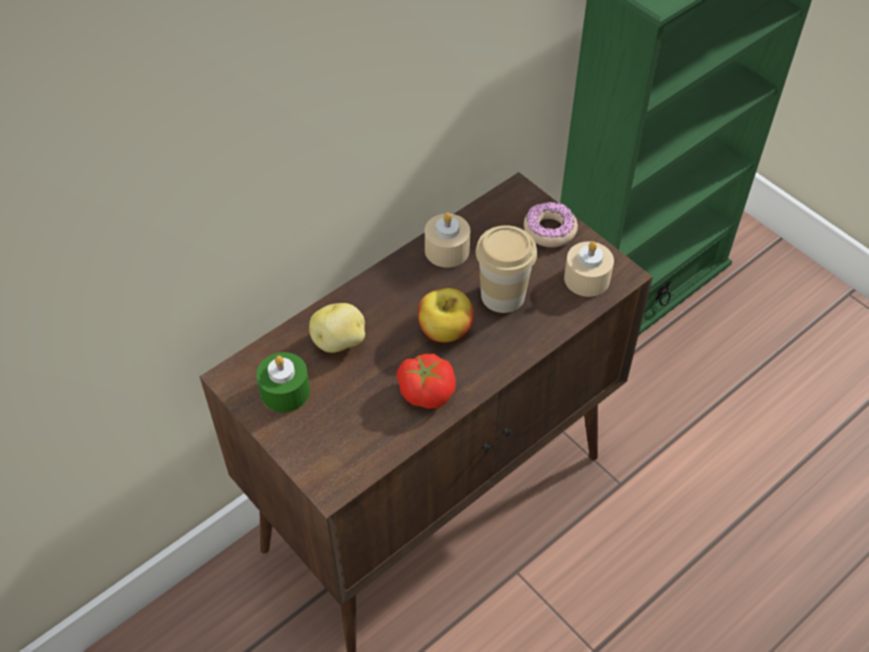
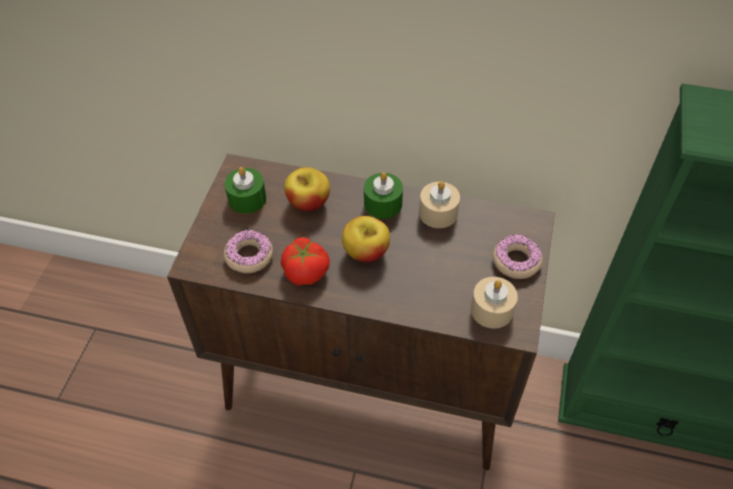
camera: 55 degrees right, 0 degrees up
potato [309,303,365,353] -> apple [284,167,330,212]
cup [476,225,537,313] -> none
none -> donut [224,230,273,274]
none -> green candle [364,172,403,219]

